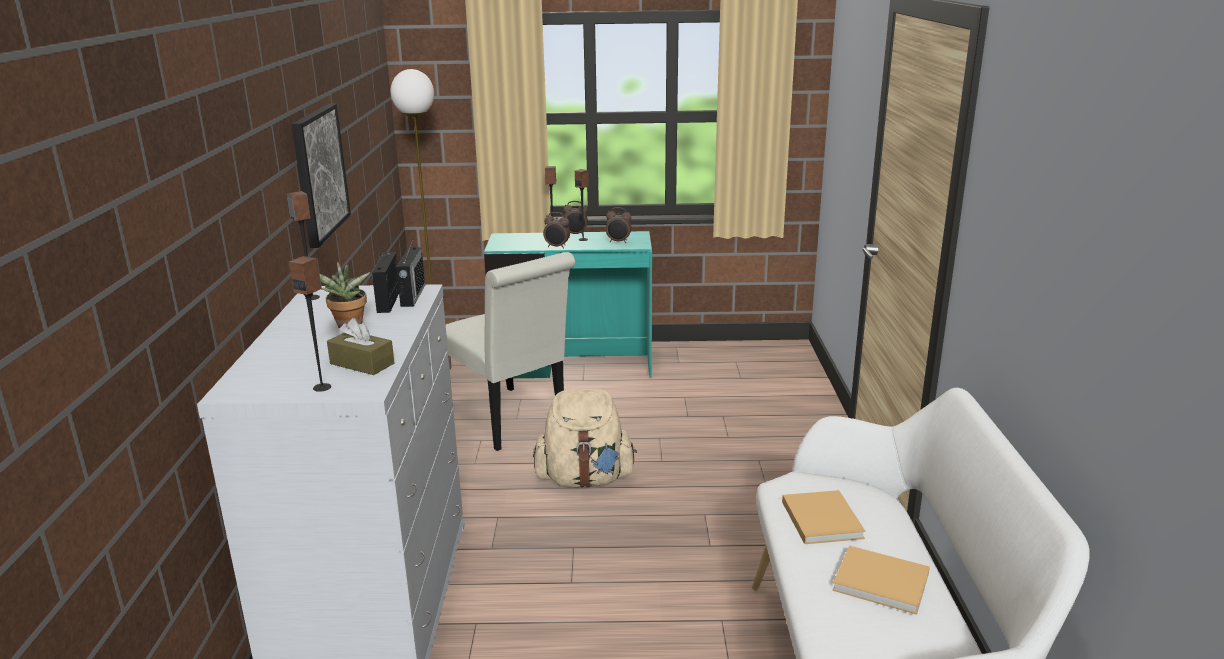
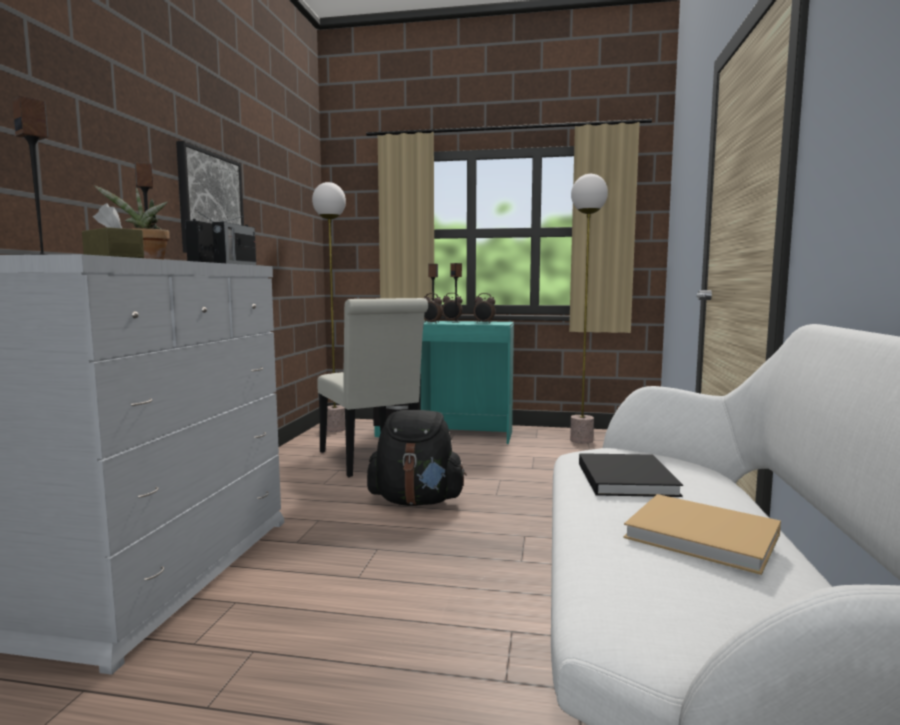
camera: 10 degrees right, 15 degrees down
beige backpack [533,389,637,488] -> black backpack [367,410,466,506]
beige book [782,490,866,544] -> black book [579,453,683,497]
none -> floor lamp [570,174,608,444]

